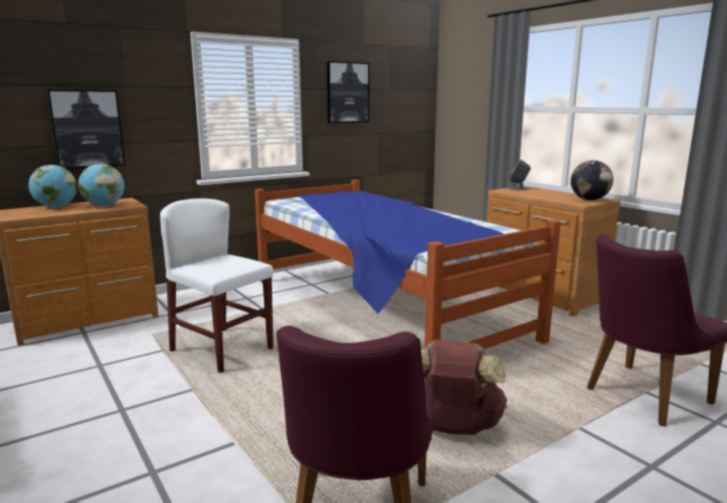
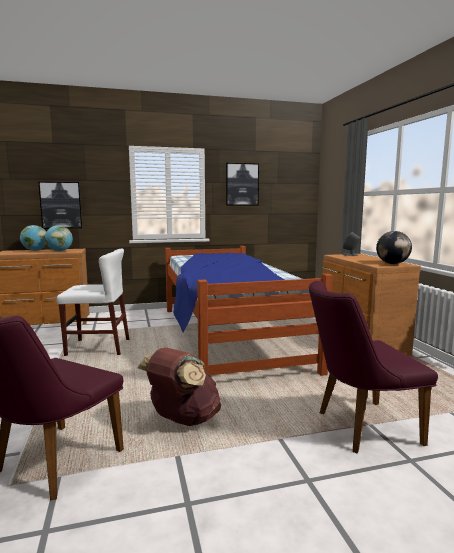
camera: 20 degrees right, 5 degrees down
white chair [160,198,273,373] -> white chair turned 120 degrees clockwise [57,249,129,356]

